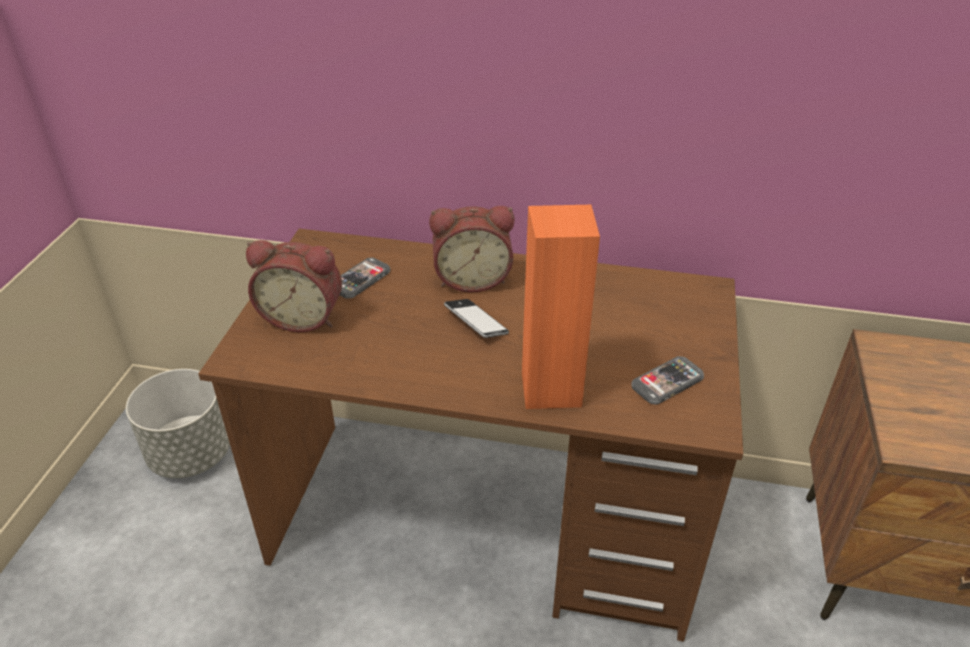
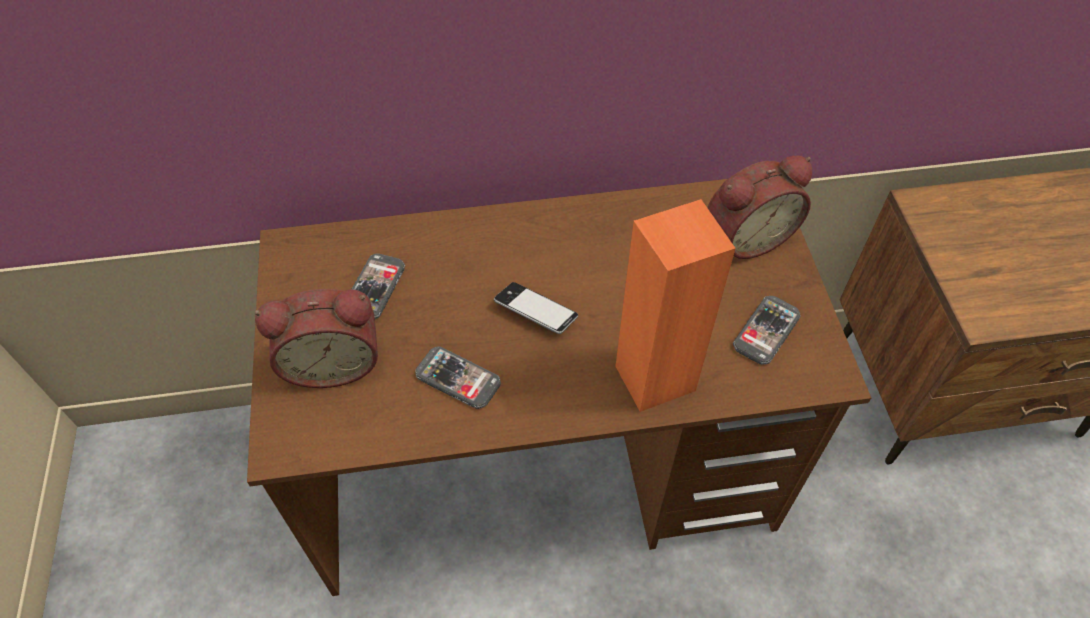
camera: 20 degrees left, 15 degrees up
grey planter [126,369,230,478] -> none
alarm clock [429,206,515,293] -> alarm clock moved to [707,155,812,259]
none -> phone [415,346,501,409]

